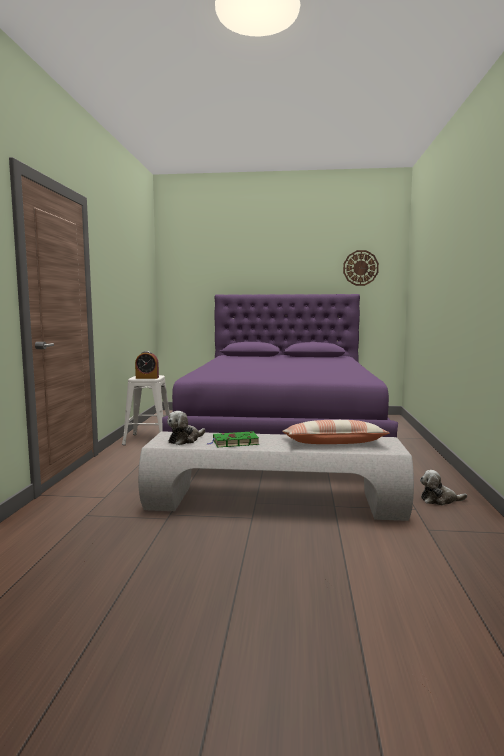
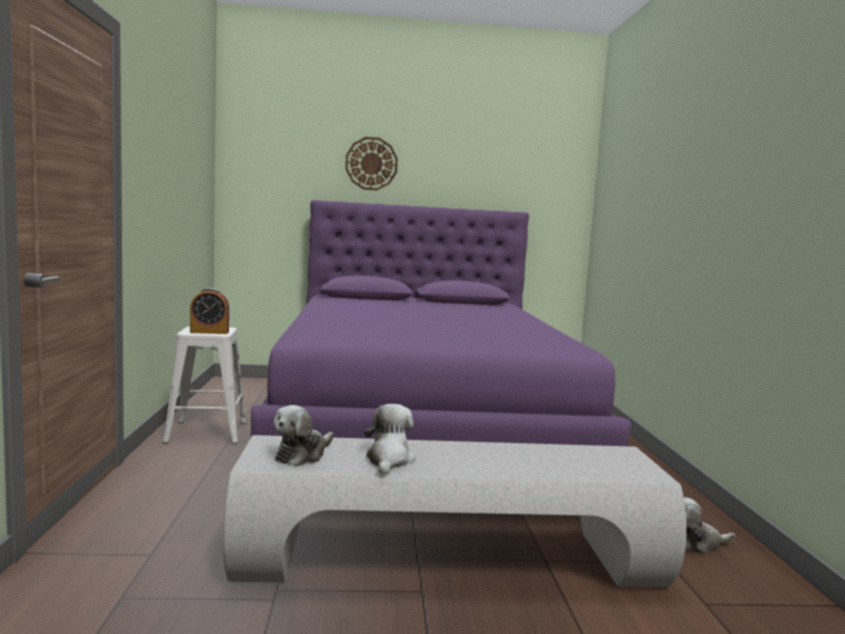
camera: 10 degrees left, 0 degrees up
green book [206,431,259,447] -> plush toy [364,404,416,475]
pillow [282,420,390,444] -> none
wall clock [343,250,379,286] -> wall clock moved to [345,137,398,190]

